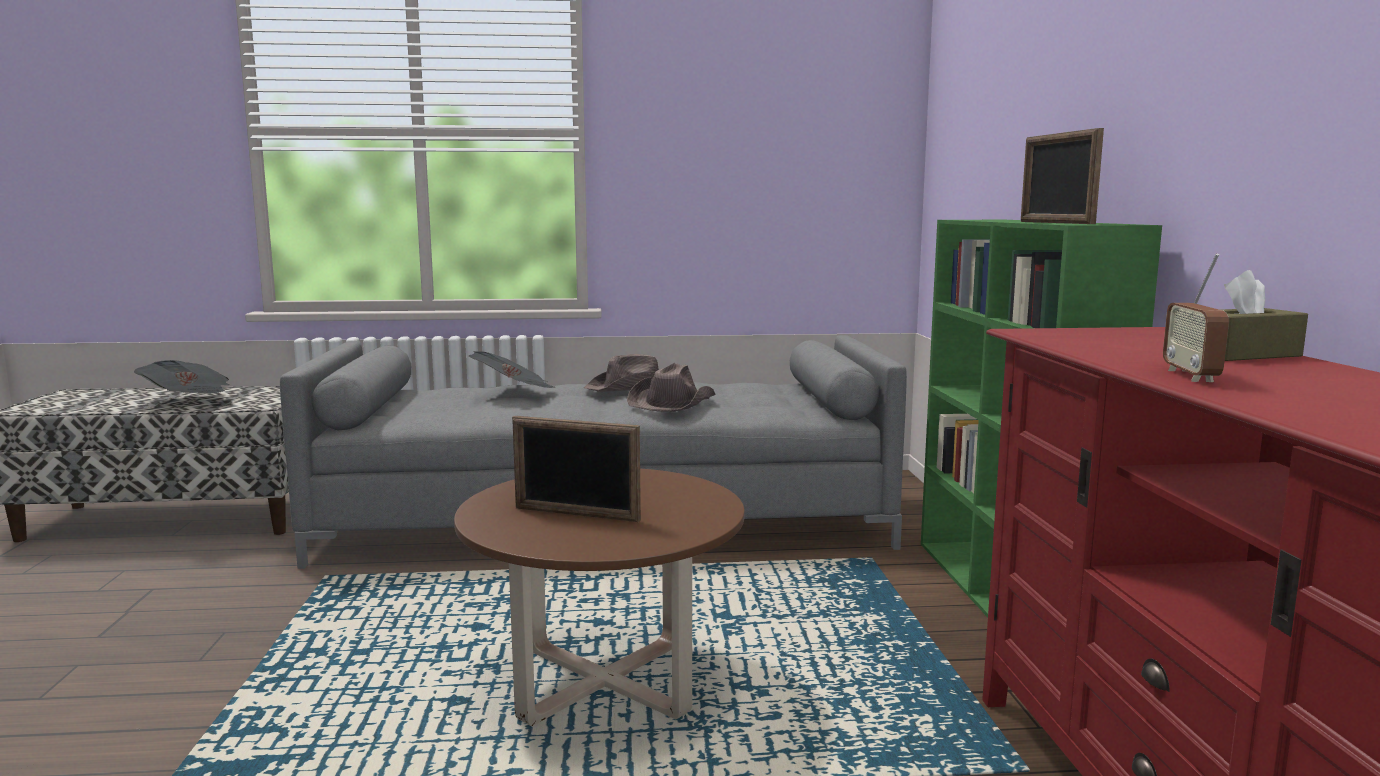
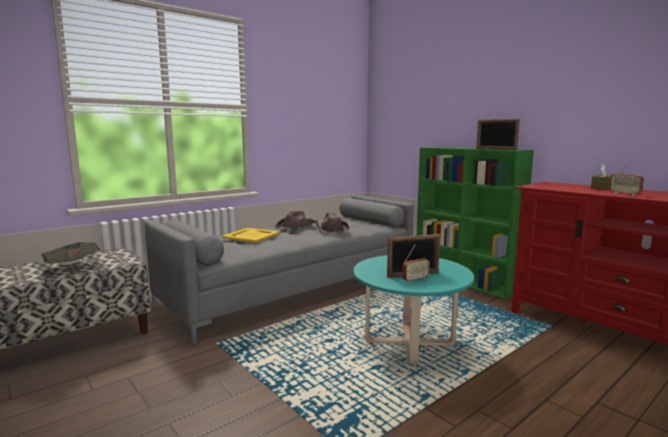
camera: 35 degrees left, 0 degrees up
brown coffee table [454,469,744,726] -> turquoise coffee table [353,255,474,365]
newspaper [469,351,555,388] -> yellow tray [222,228,280,242]
none -> radio [402,245,430,283]

